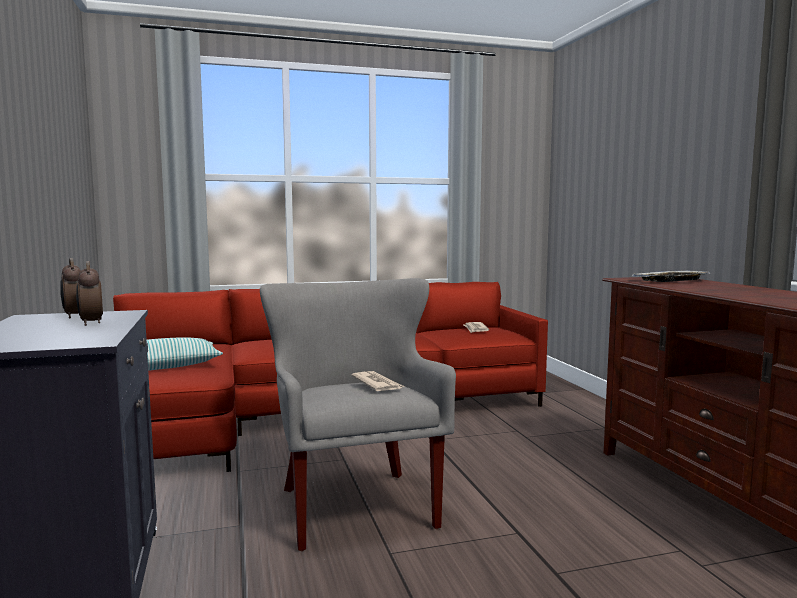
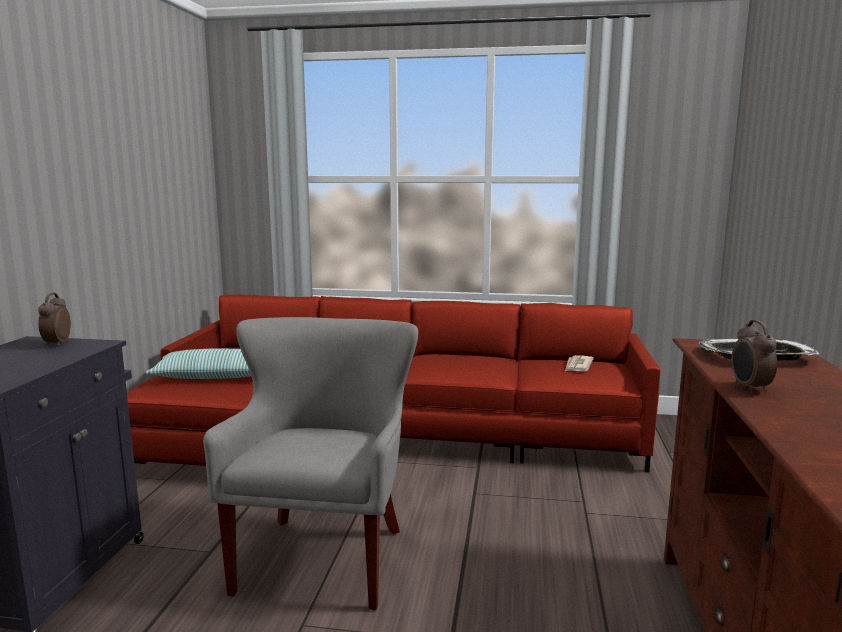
camera: 25 degrees right, 5 degrees up
alarm clock [76,261,103,326] -> alarm clock moved to [731,320,777,393]
newspaper [351,371,405,391] -> none

